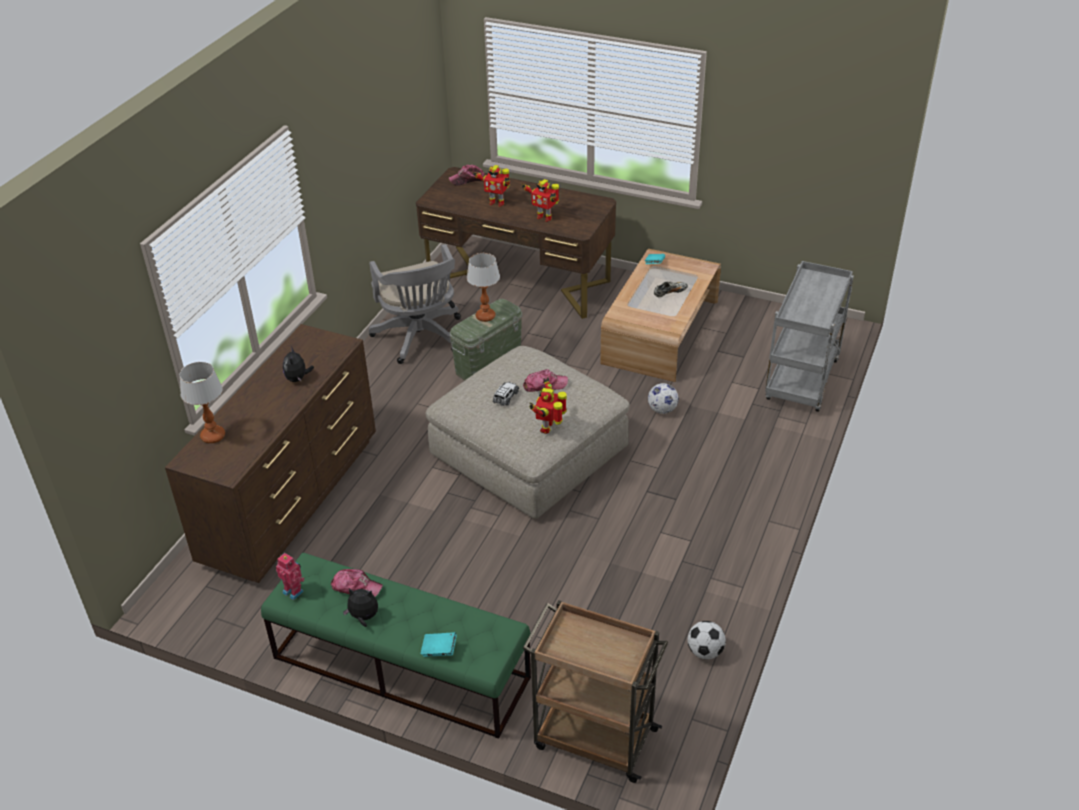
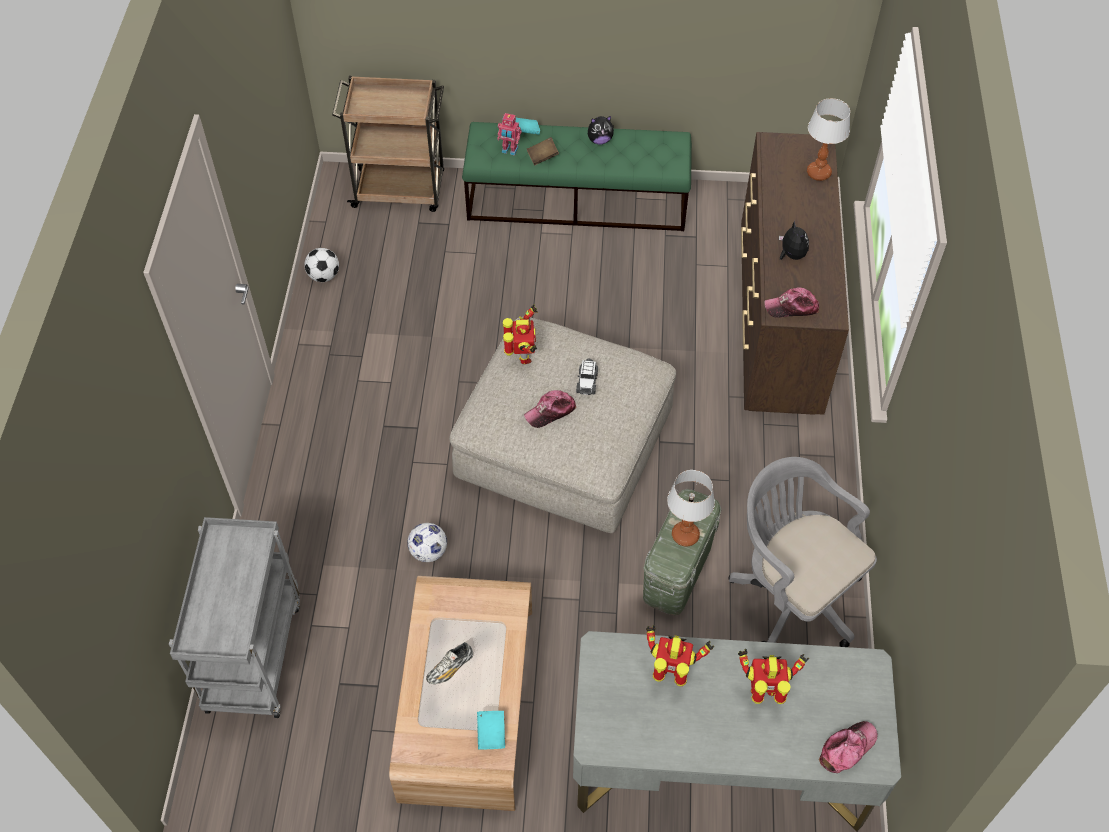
camera: 160 degrees right, 15 degrees up
toy robot [276,553,305,600] -> toy robot moved to [497,113,521,156]
cap [331,569,383,597] -> cap moved to [764,287,819,318]
brown desk [416,167,616,319] -> grey desk [573,631,901,831]
none -> brown book [527,137,559,165]

